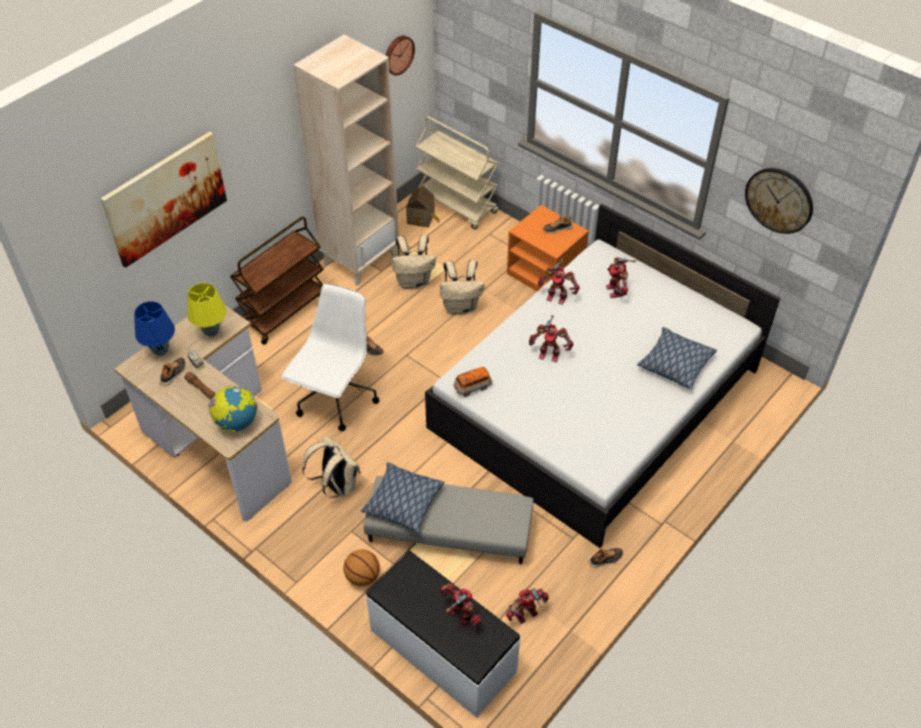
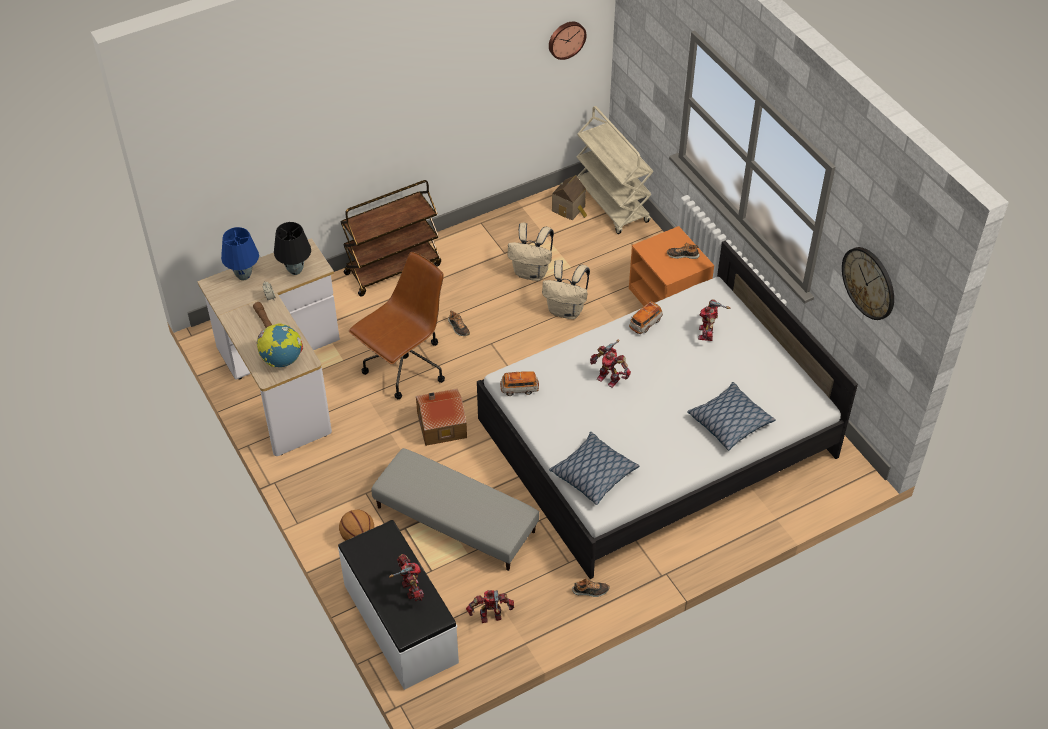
camera: 20 degrees right, 0 degrees up
picture [100,131,227,268] -> none
shoe [160,357,185,385] -> none
yellow table lamp [187,283,227,337] -> black table lamp [274,222,311,275]
white office chair [282,283,379,431] -> brown office chair [349,252,445,399]
beige bookcase [294,35,399,286] -> none
beige backpack [302,436,361,498] -> none
pillow [361,462,444,532] -> pillow moved to [549,432,639,505]
toy robot [538,259,580,305] -> toy car [629,301,663,334]
none -> toy house [416,389,467,446]

